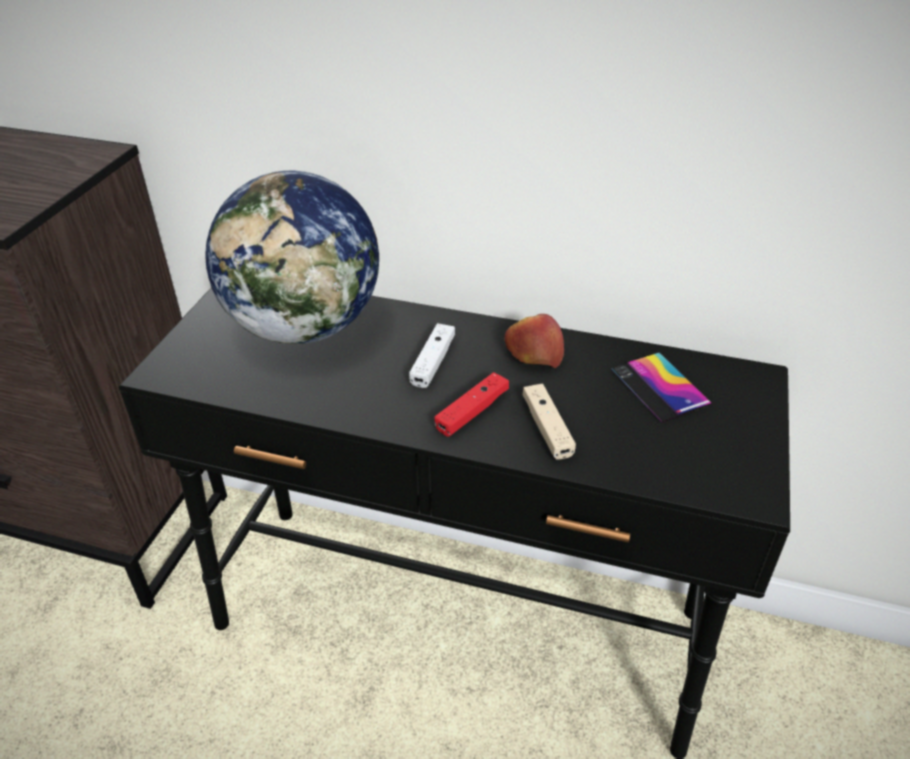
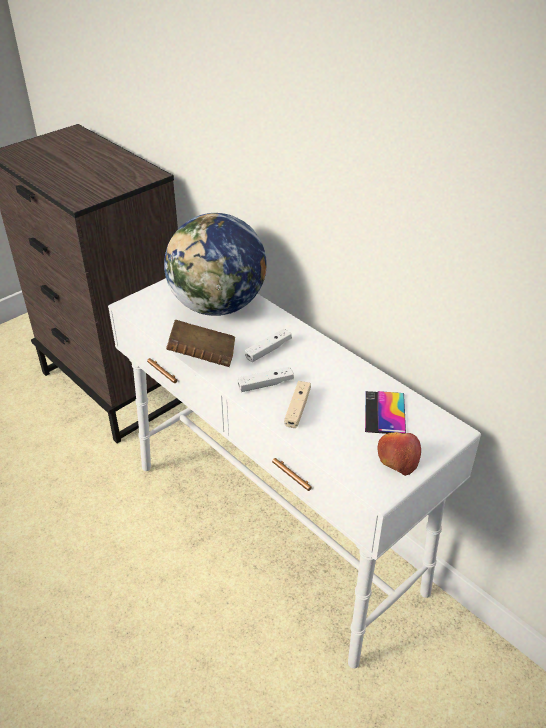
camera: 30 degrees right, 0 degrees up
black console table [118,288,790,759] -> white console table [108,278,481,669]
red game controller [434,372,509,437] -> white game controller [237,367,294,392]
apple [504,314,564,368] -> apple moved to [377,432,421,476]
none -> brown book [166,320,235,367]

